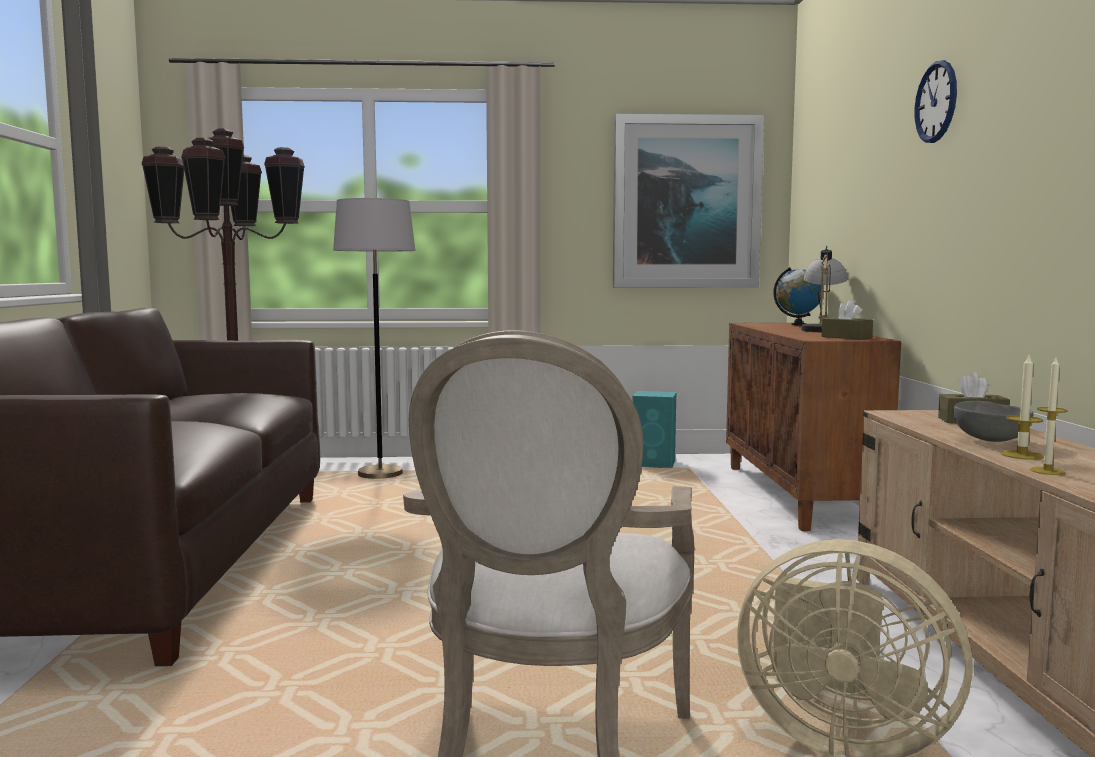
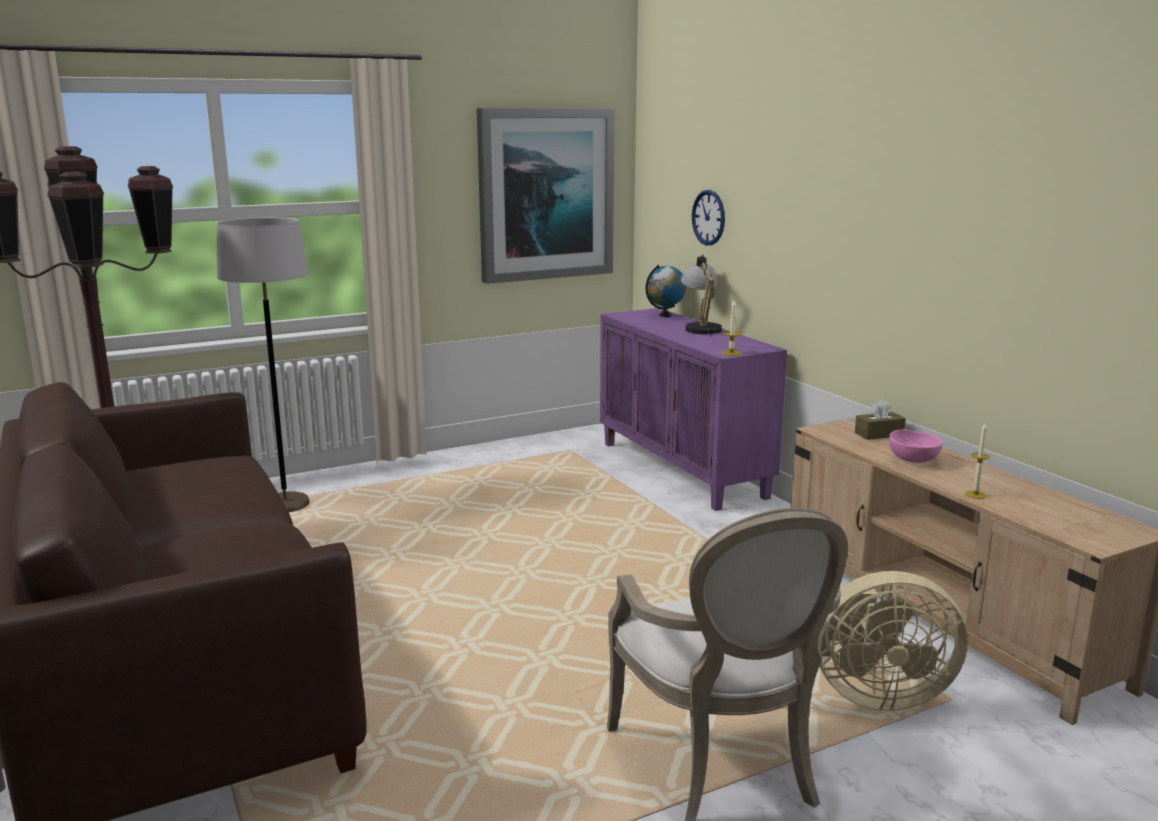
camera: 25 degrees left, 10 degrees up
turquoise speaker [632,391,676,468] -> none
brown cabinet [726,323,901,531] -> purple cabinet [600,308,787,511]
brown tissue box [822,300,873,340] -> none
wall clock [914,60,957,143] -> wall clock moved to [692,190,725,245]
grey bowl [954,401,1033,442] -> pink bowl [889,429,943,463]
candle [1000,353,1044,460] -> candle moved to [721,300,742,356]

